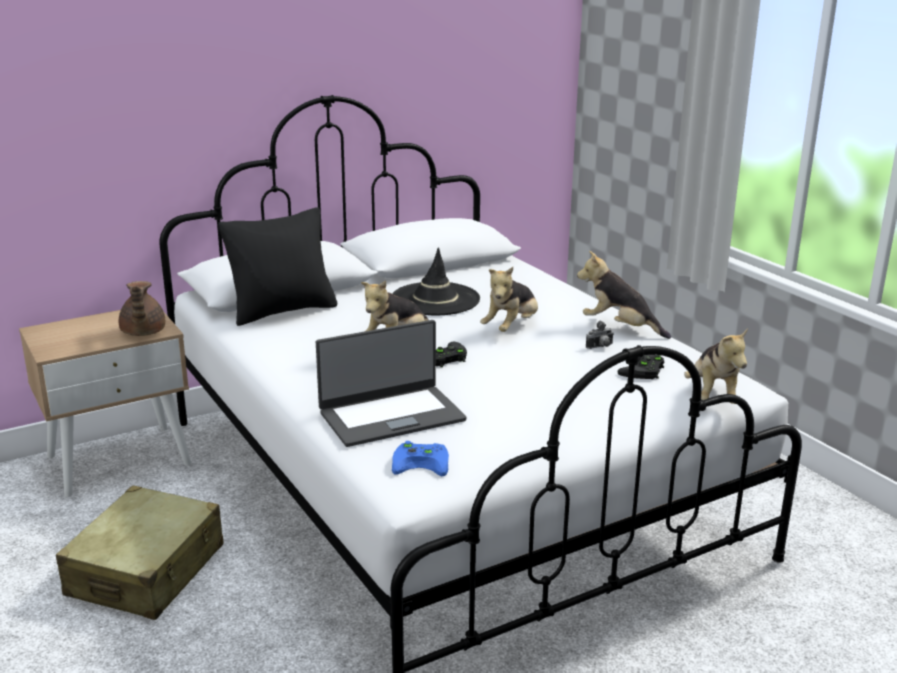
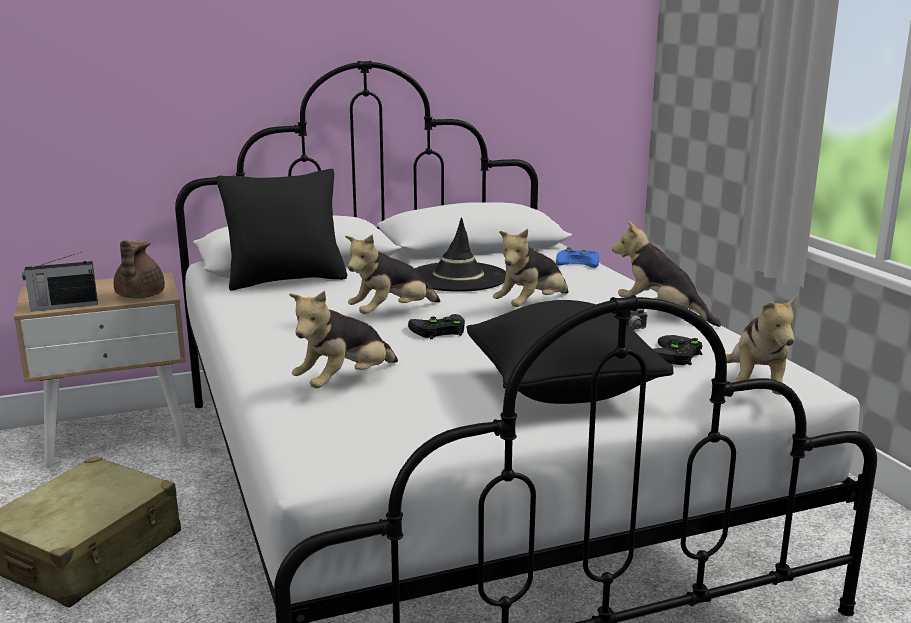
camera: 10 degrees right, 5 degrees down
laptop [316,320,466,447] -> plush toy [289,291,398,388]
blue game controller [392,441,449,476] -> blue game controller moved to [556,247,600,268]
none -> radio [22,252,98,312]
none -> black pillow [466,300,674,404]

